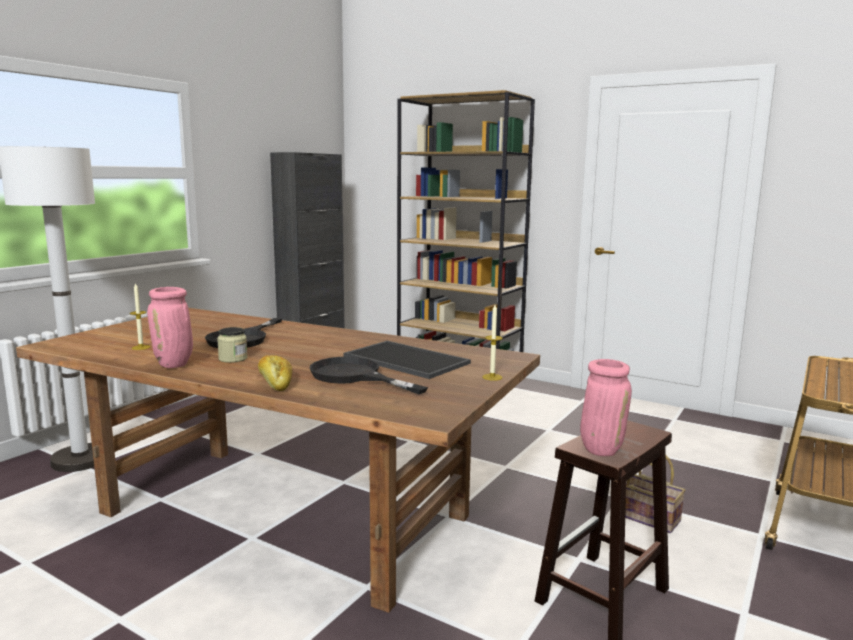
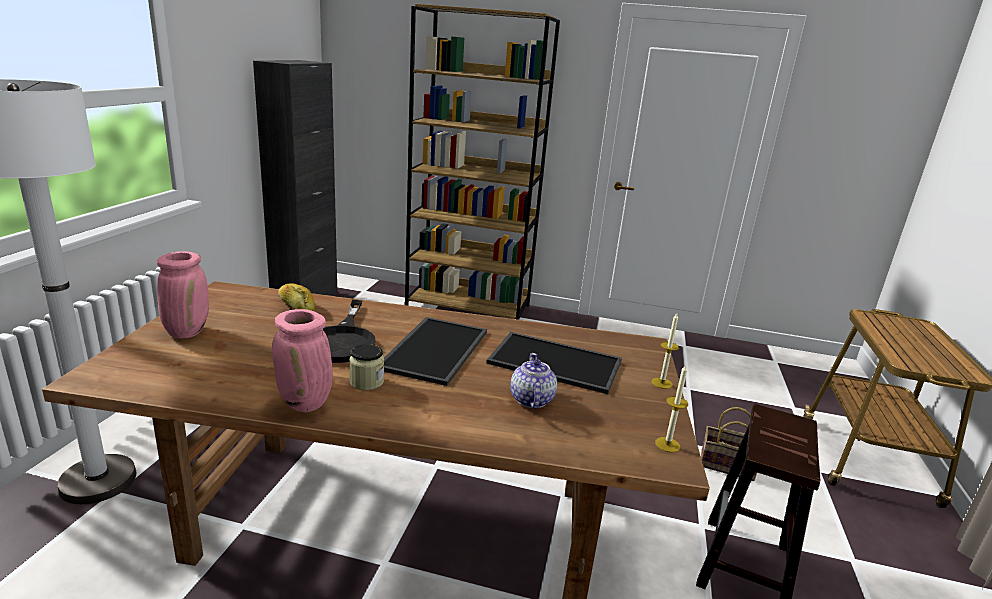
camera: 20 degrees left, 10 degrees up
candle [130,282,151,350] -> candle moved to [655,365,688,452]
bread [258,355,292,391] -> bread moved to [278,284,315,311]
black frying pan [309,356,428,394] -> teapot [510,353,557,409]
pink vase [580,359,632,456] -> pink vase moved to [157,251,209,338]
none -> tray [384,317,487,386]

